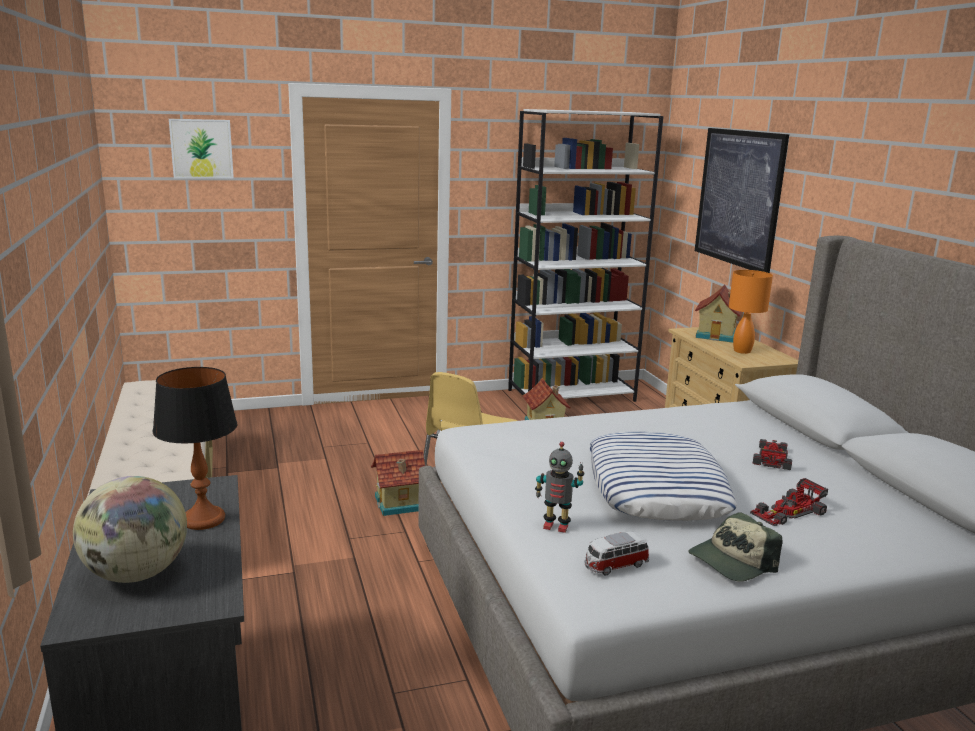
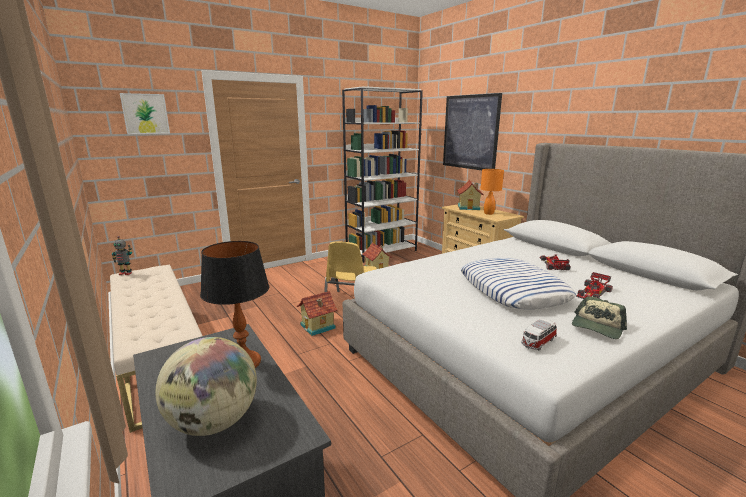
camera: 15 degrees left, 0 degrees up
toy robot [535,442,584,533] -> toy robot moved to [112,236,132,275]

